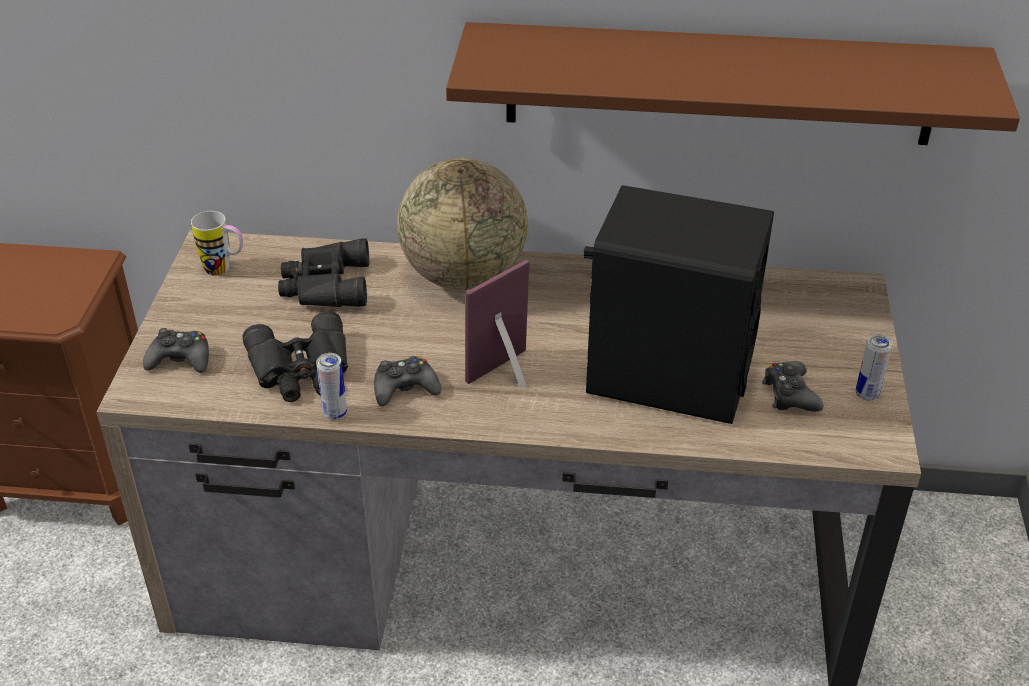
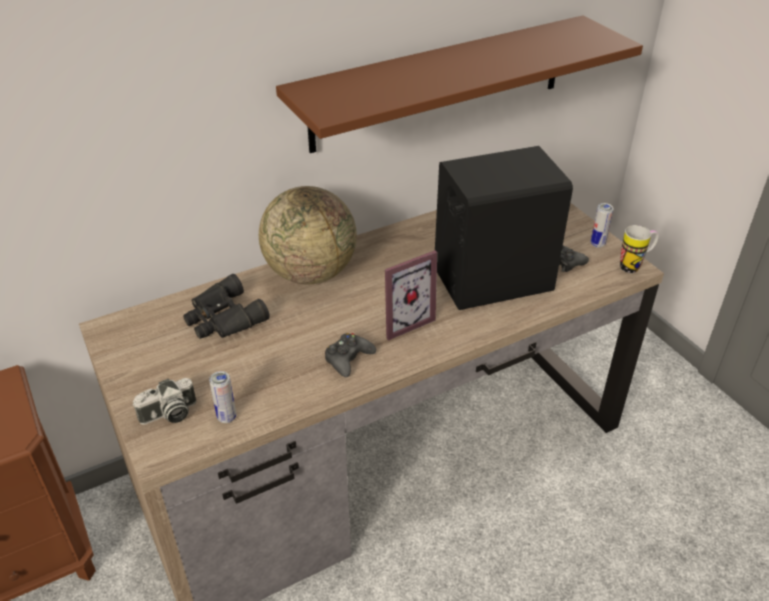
camera: 35 degrees left, 0 degrees up
black game controller [143,328,209,373] -> camera [133,378,197,425]
mug [191,211,243,276] -> mug moved to [620,225,659,273]
black binoculars [242,311,348,402] -> none
can [316,353,347,420] -> can moved to [209,371,236,423]
picture frame [465,260,529,388] -> picture frame turned 135 degrees counterclockwise [385,250,437,341]

